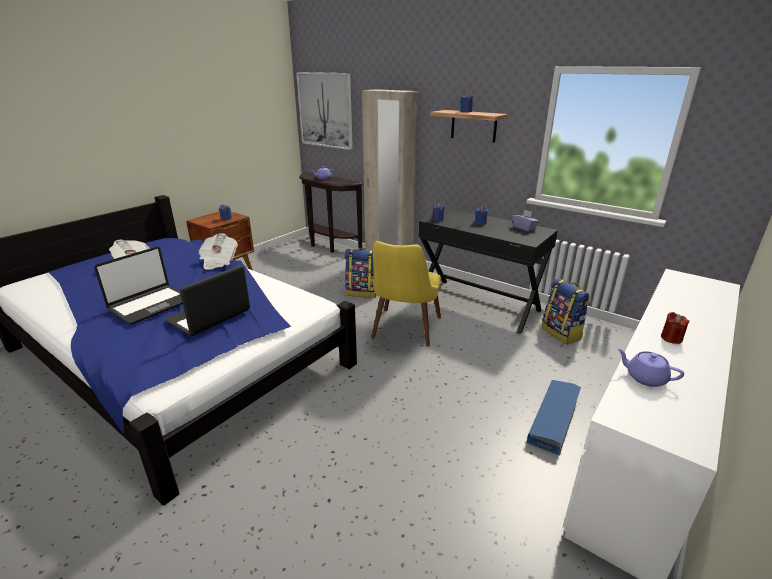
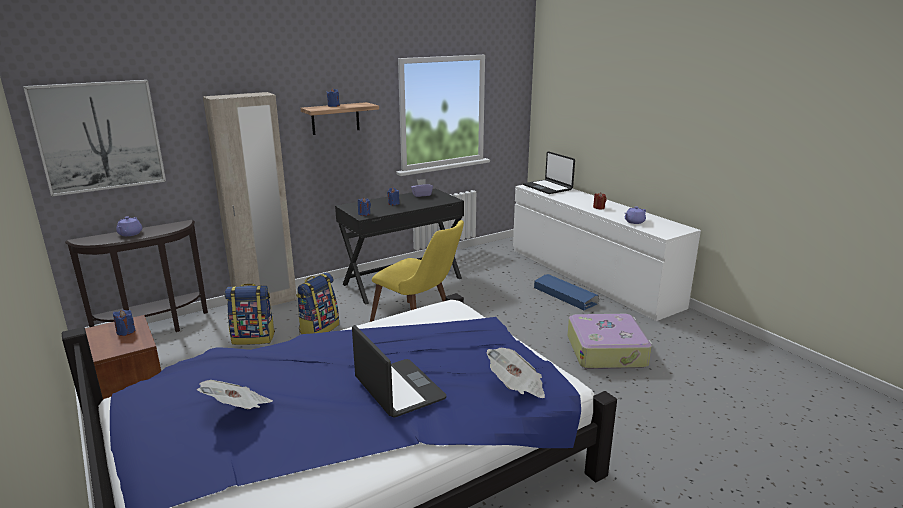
camera: 70 degrees left, 5 degrees down
laptop [164,265,250,336] -> laptop moved to [523,151,575,194]
newspaper [198,233,238,270] -> newspaper moved to [487,348,545,398]
backpack [541,278,589,344] -> backpack moved to [224,283,275,345]
none -> suitcase [567,314,652,369]

